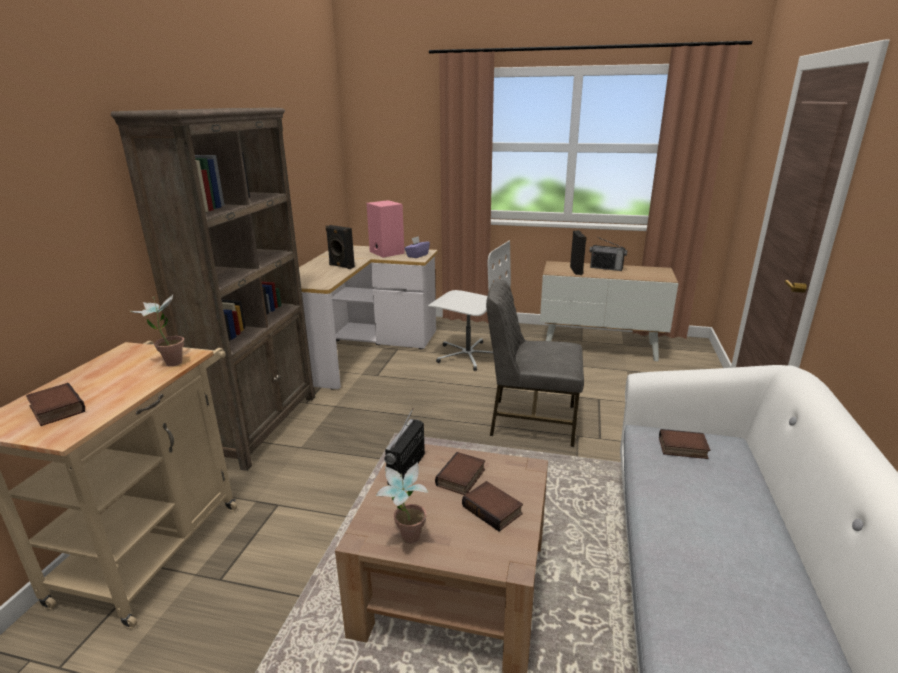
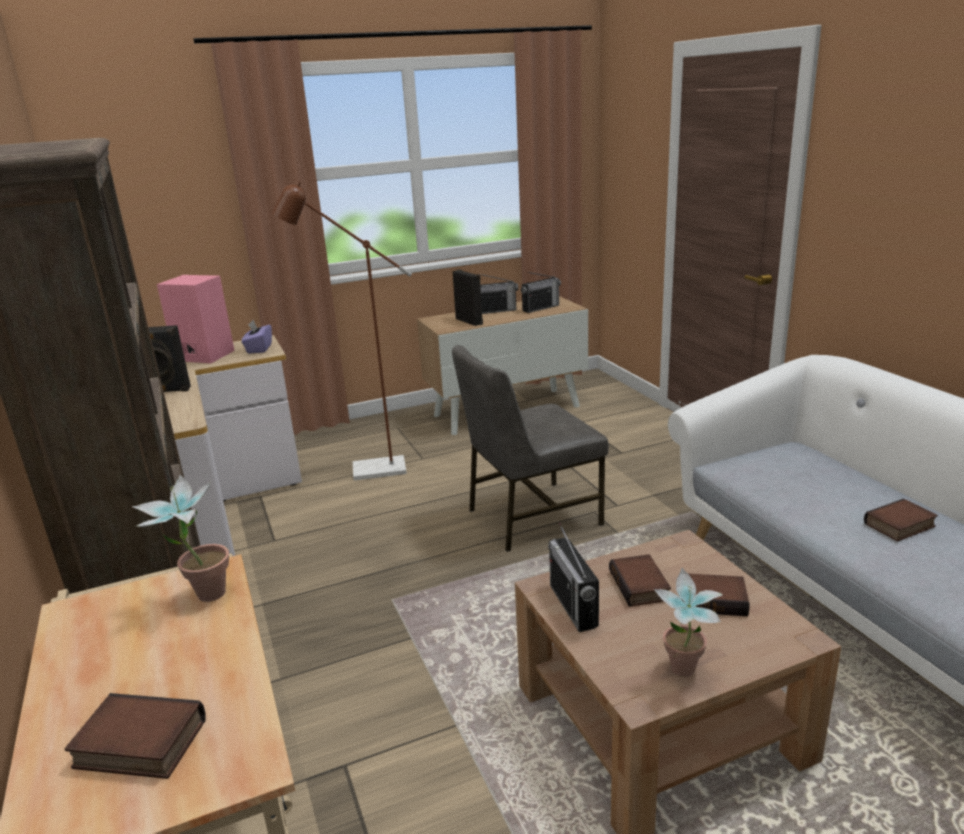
camera: 35 degrees left, 0 degrees up
white office chair [428,241,511,371] -> brown floor lamp [272,182,412,481]
book [659,429,710,459] -> book moved to [864,499,938,541]
none -> radio [521,272,561,313]

